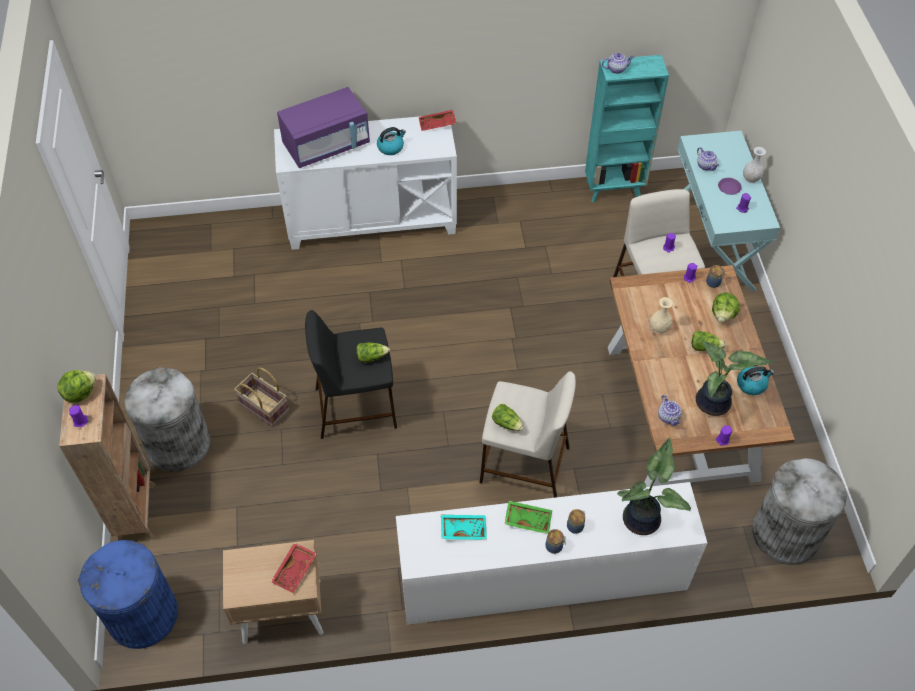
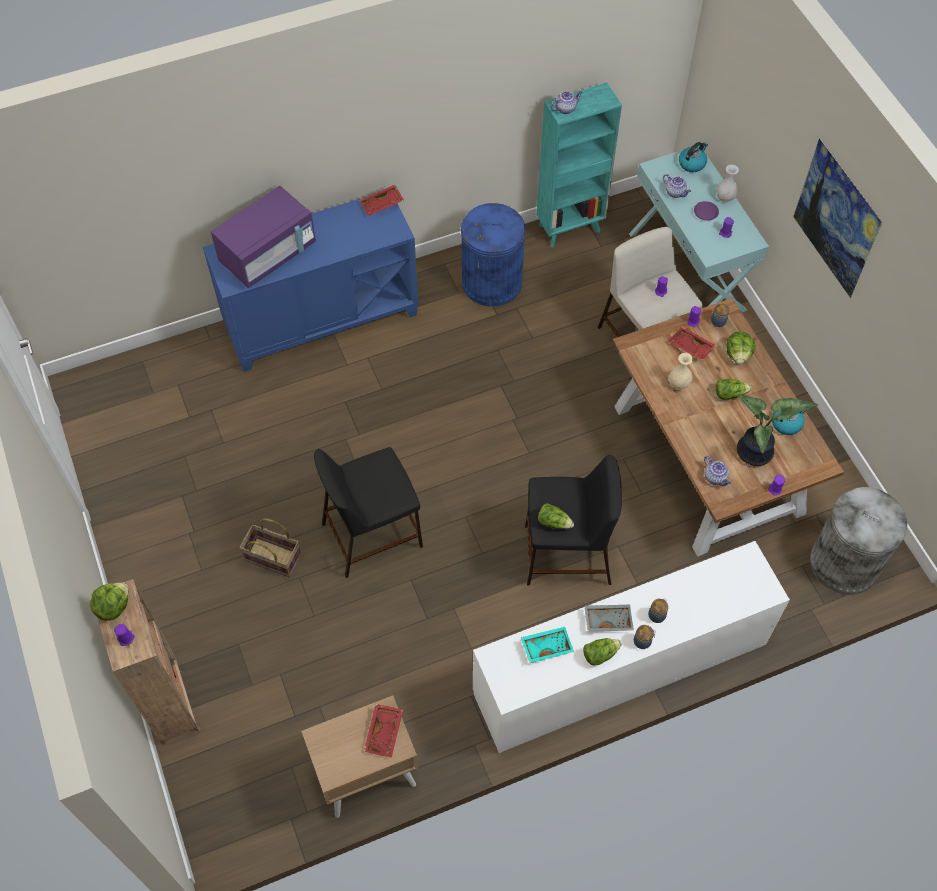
camera: 15 degrees left, 5 degrees up
blue trash can [78,540,178,649] -> blue trash can moved to [461,203,525,307]
grey trash can [125,367,210,472] -> none
white cabinet [274,116,457,250] -> blue cabinet [203,196,418,372]
lettuce [356,342,390,363] -> lettuce moved to [583,638,622,666]
kettle [377,127,406,155] -> kettle moved to [679,142,708,172]
beige stool [480,371,576,498] -> black stool [525,455,622,585]
green tray [505,501,552,534] -> grey tray [584,604,634,632]
potted plant [617,438,691,535] -> none
none -> red tray [668,327,716,360]
none -> picture [793,138,882,298]

